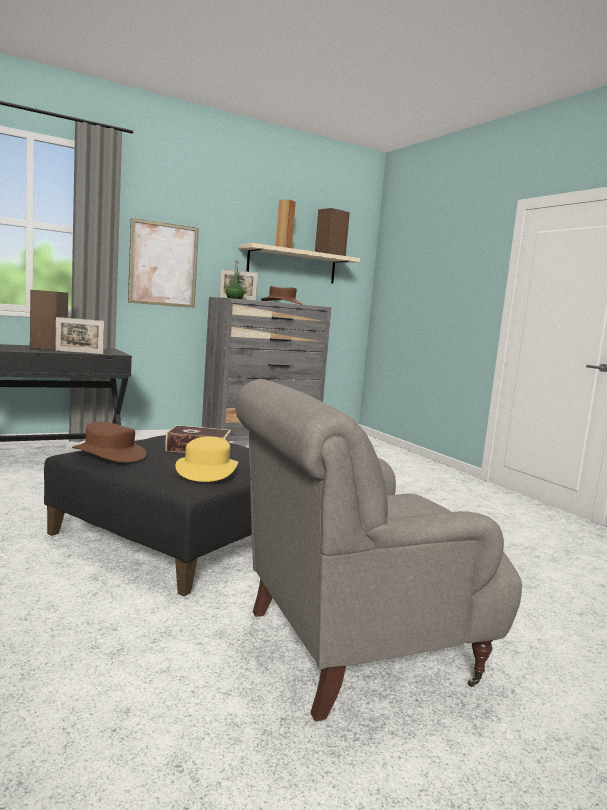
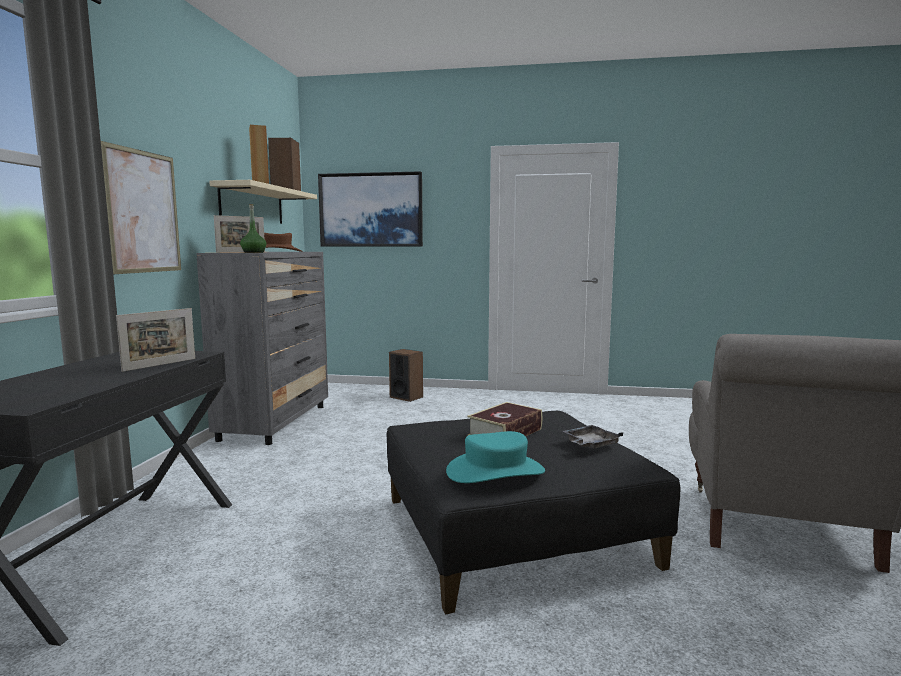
camera: 50 degrees left, 0 degrees up
speaker [30,290,68,350] -> speaker moved to [389,349,423,402]
brown hat [72,422,147,463] -> turquoise hat [446,431,545,483]
yellow hat [175,437,238,482] -> grey tray [562,425,623,449]
none -> picture [318,171,423,247]

